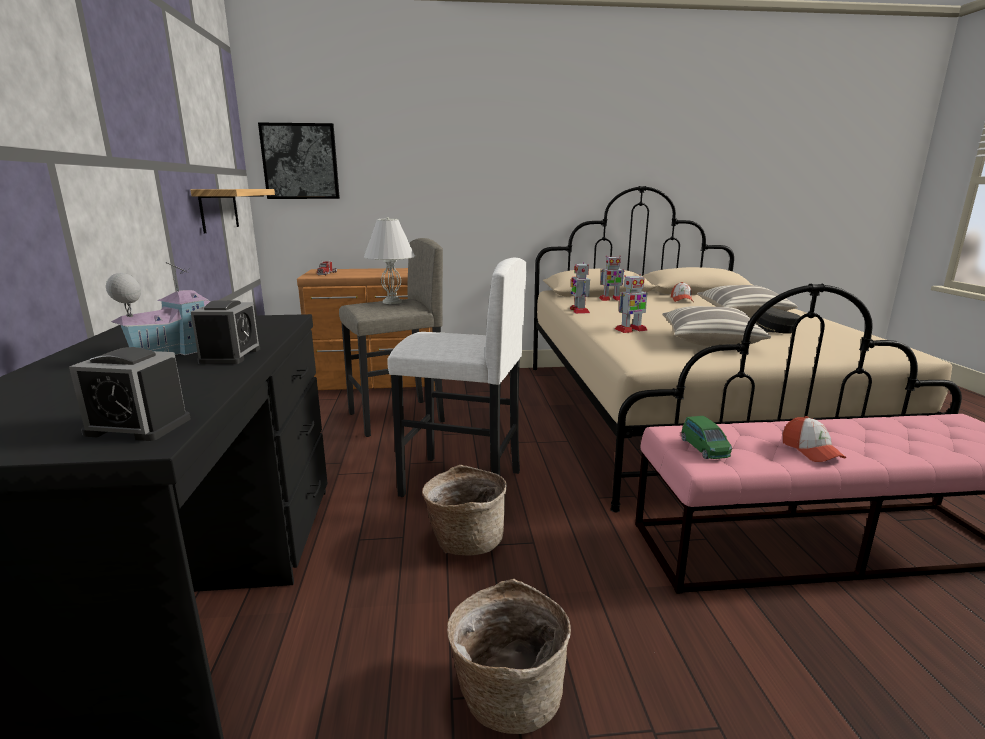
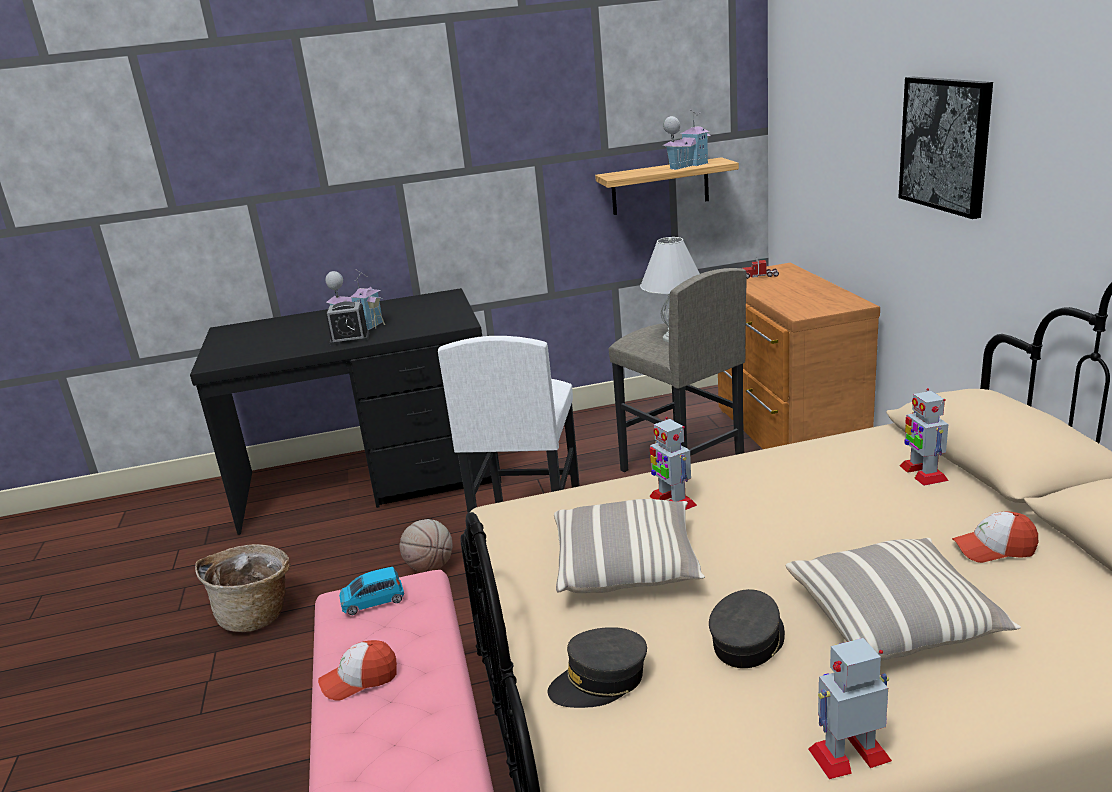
camera: 85 degrees right, 5 degrees up
alarm clock [69,347,191,441] -> none
picture [258,123,340,199] -> picture moved to [898,77,993,219]
basket [422,465,507,556] -> basketball [399,519,453,572]
toy robot [569,262,590,314] -> toy robot moved to [808,638,892,779]
green toy car [681,416,732,459] -> blue toy car [339,567,404,615]
none -> grey cap [548,627,647,708]
none -> toy house [663,109,711,170]

